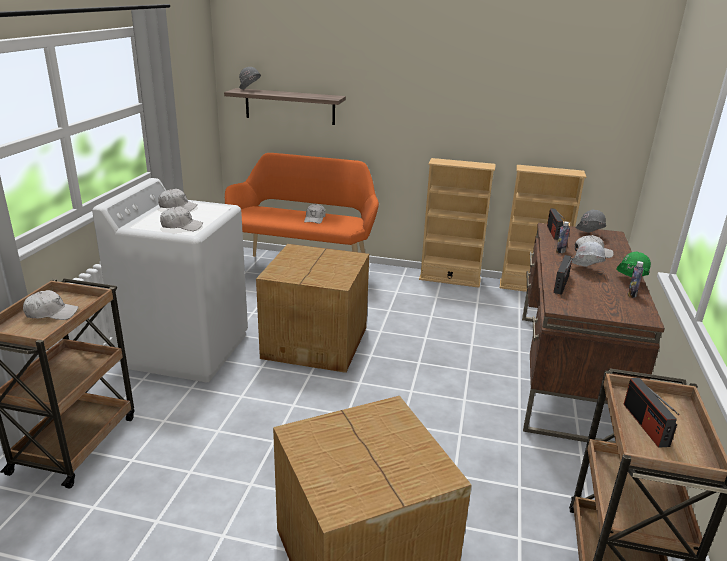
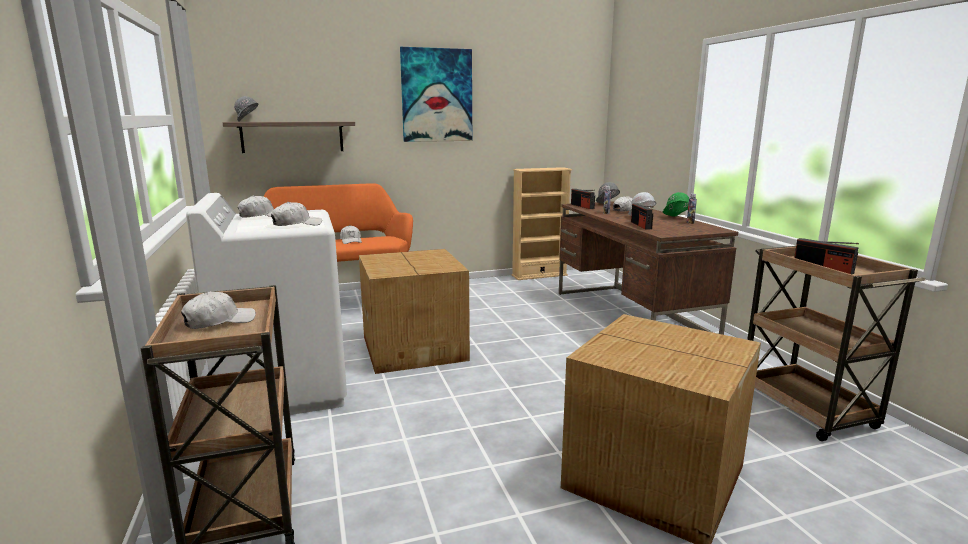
camera: 30 degrees left, 10 degrees down
beige bookcase [419,158,496,288] -> none
none -> picture [400,47,472,142]

